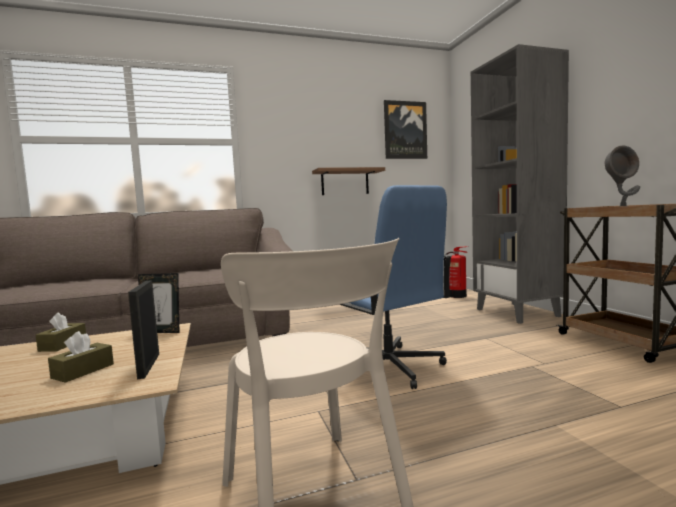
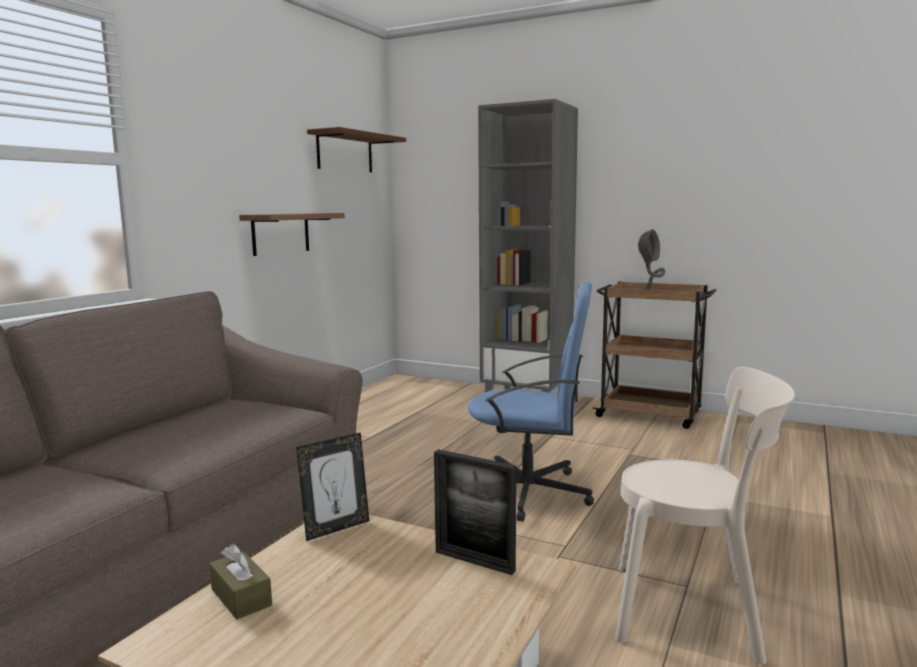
camera: 45 degrees left, 5 degrees up
brown tissue box [48,331,114,383] -> none
picture [384,100,427,159] -> brown shelf [307,127,406,172]
fire extinguisher [444,246,469,298] -> none

